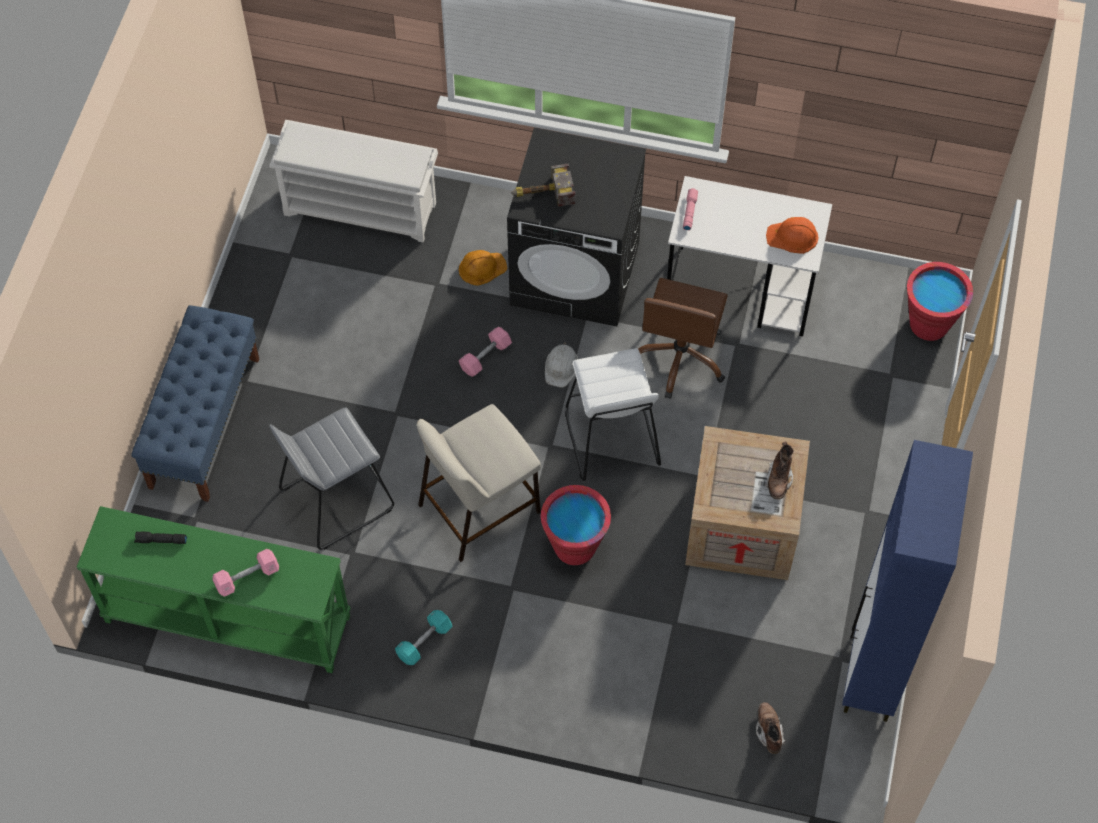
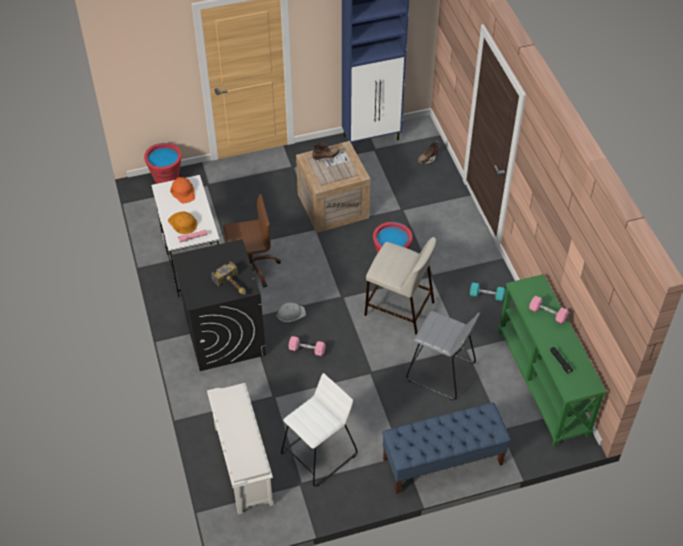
camera: 120 degrees left, 10 degrees down
orange hard hat [459,250,508,286] -> orange hard hat moved to [168,212,197,234]
white stool [565,348,661,481] -> white stool moved to [281,373,358,486]

